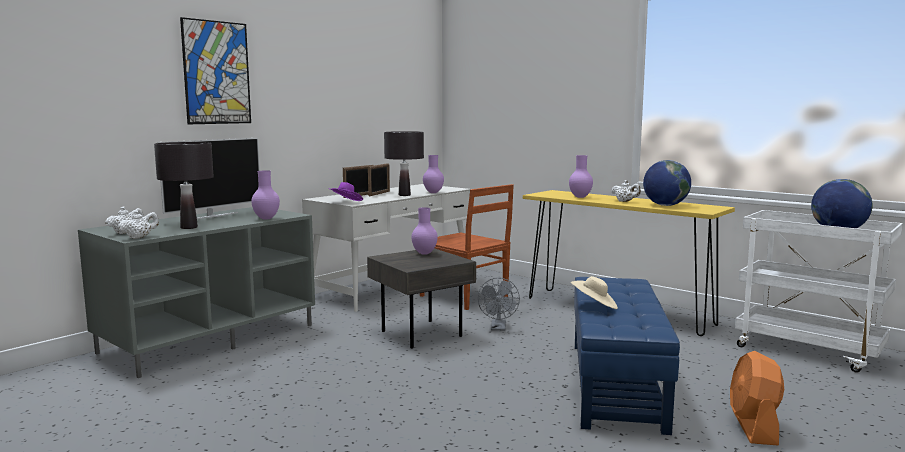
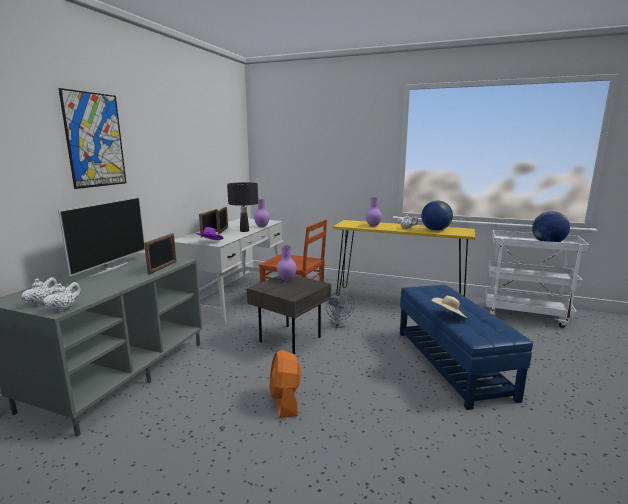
camera: 20 degrees left, 5 degrees up
black table lamp [154,142,214,229] -> none
purple vase [251,170,280,220] -> picture frame [144,233,177,275]
orange fan [730,351,784,445] -> orange fan moved to [270,350,301,418]

